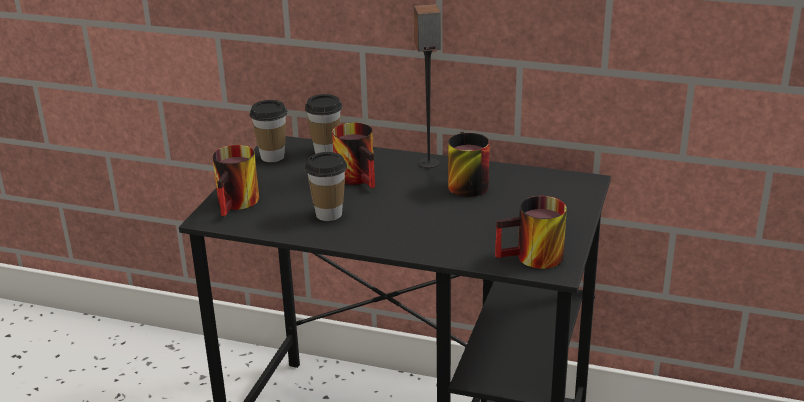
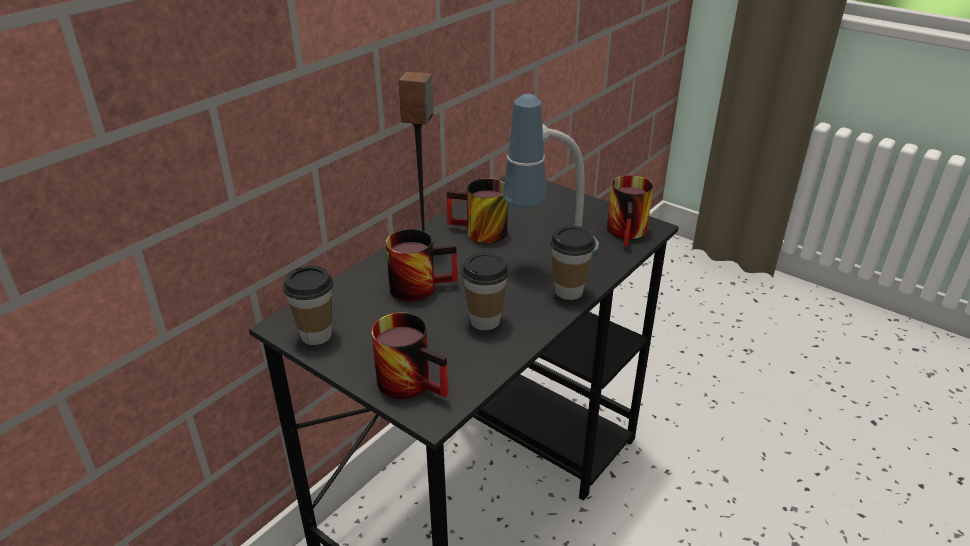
camera: 70 degrees left, 5 degrees up
cup [305,94,342,154] -> cup moved to [550,226,596,300]
none -> table lamp [503,94,599,255]

